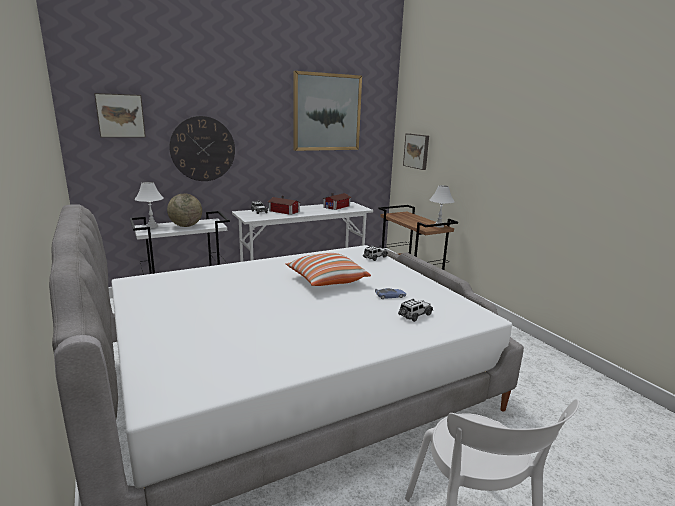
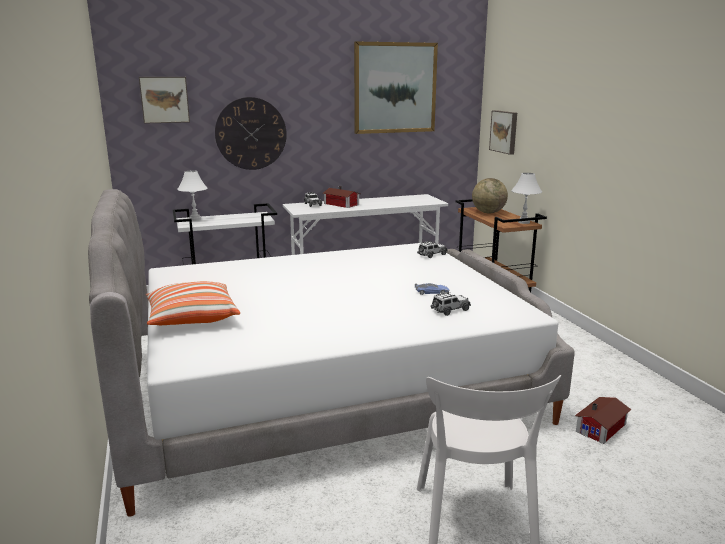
camera: 10 degrees right, 0 degrees up
globe [167,194,202,227] -> globe moved to [472,178,508,214]
pillow [285,253,371,286] -> pillow moved to [146,281,240,325]
toy house [323,193,352,210] -> toy house moved to [575,397,631,444]

